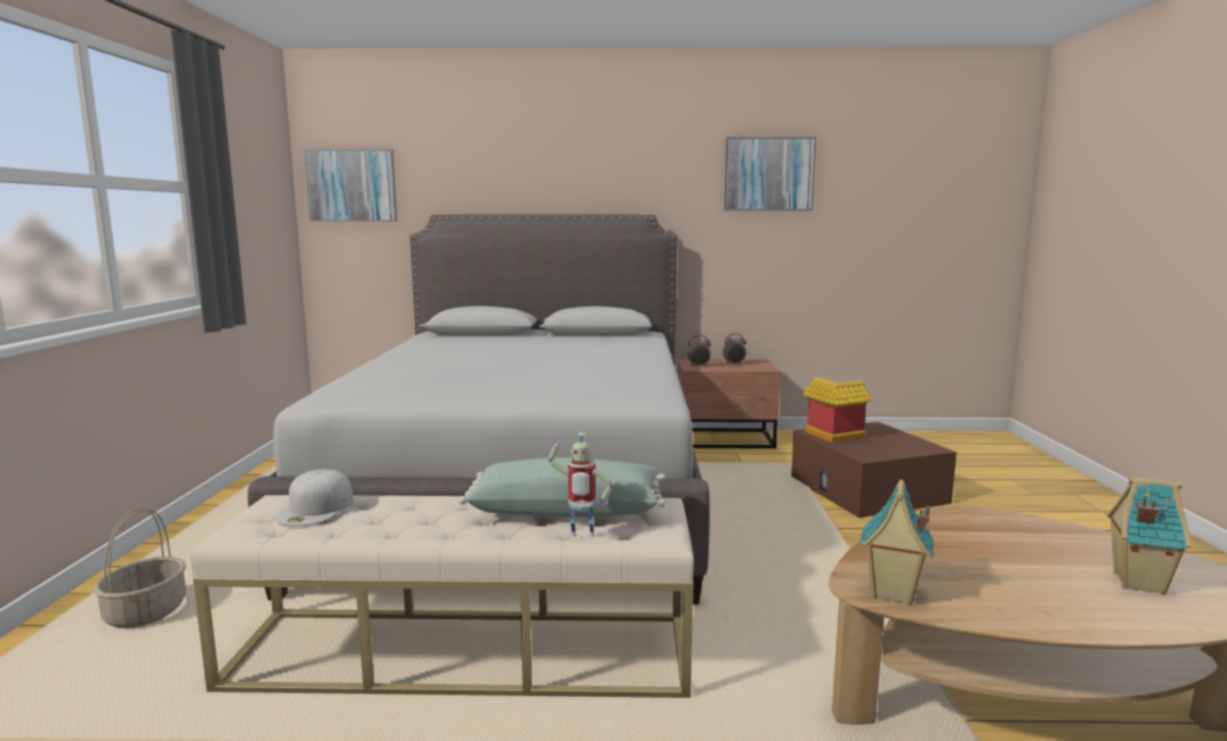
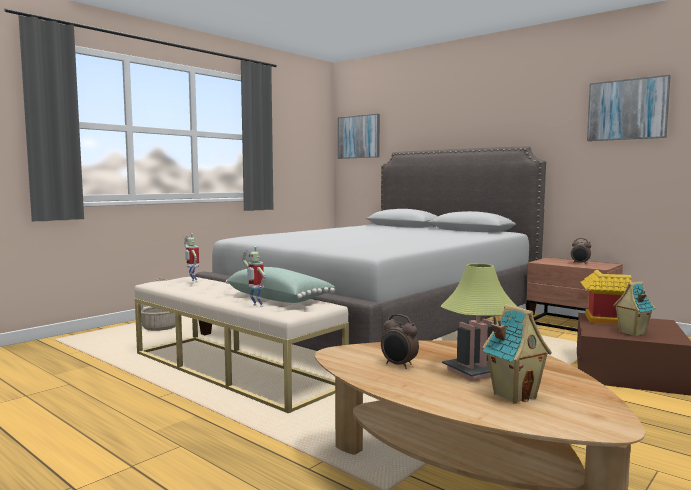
camera: 40 degrees right, 5 degrees down
white cap [274,469,353,526] -> toy robot [184,233,199,282]
alarm clock [688,335,711,367] -> alarm clock moved to [381,314,419,369]
toy house [860,480,933,606] -> toy house moved to [613,281,655,336]
none -> table lamp [440,263,517,381]

